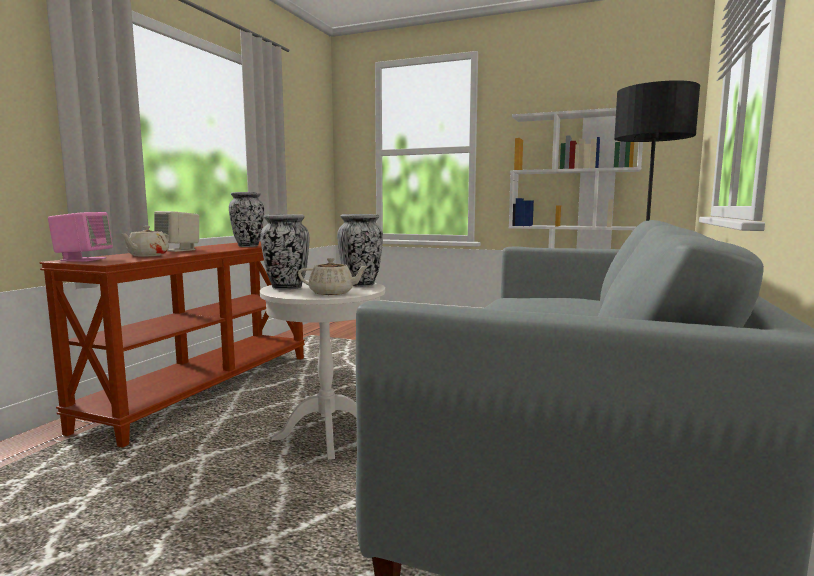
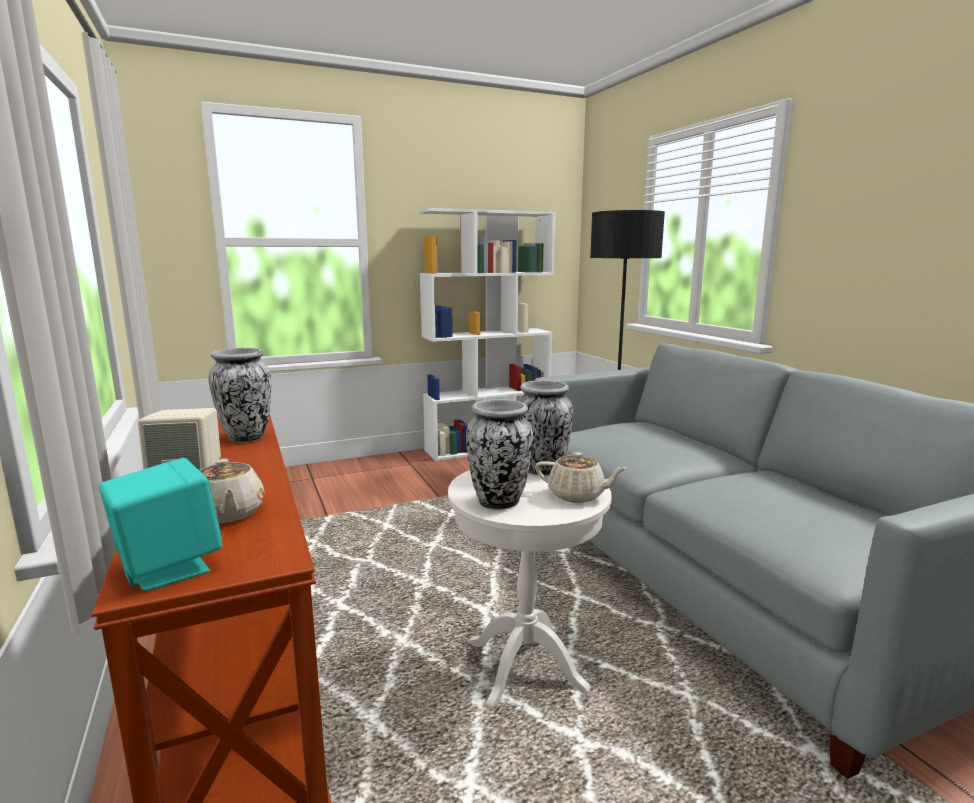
camera: 45 degrees left, 5 degrees up
pink speaker [48,212,113,262] -> turquoise speaker [99,458,222,591]
beige teapot [298,258,368,295] -> beige teapot turned 60 degrees clockwise [535,452,627,503]

